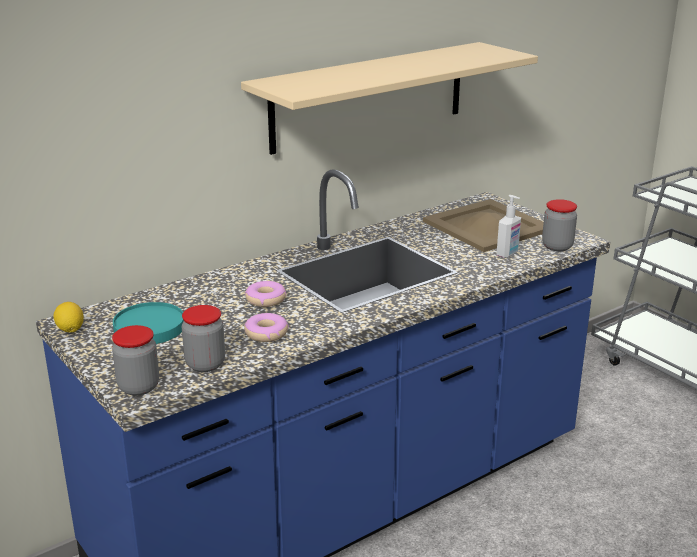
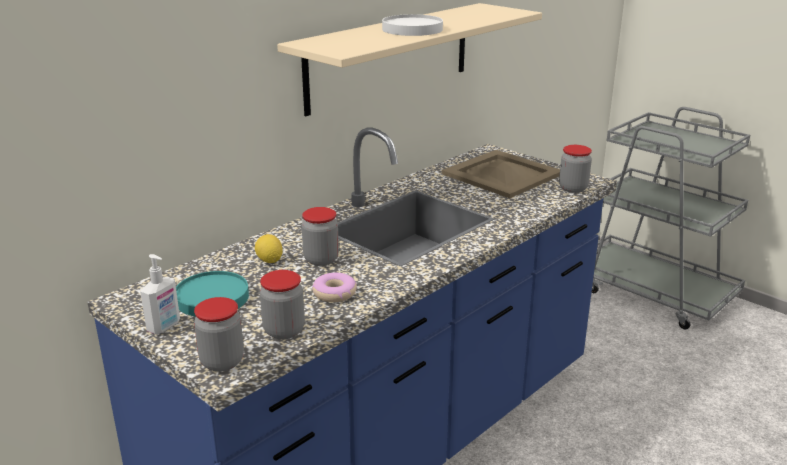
camera: 10 degrees left, 0 degrees up
lemon [54,302,84,333] -> lemon moved to [255,234,283,263]
donut [245,281,286,307] -> jar [302,207,339,266]
soap dispenser [496,195,521,258] -> soap dispenser moved to [140,254,180,334]
none -> white plate [382,14,443,36]

